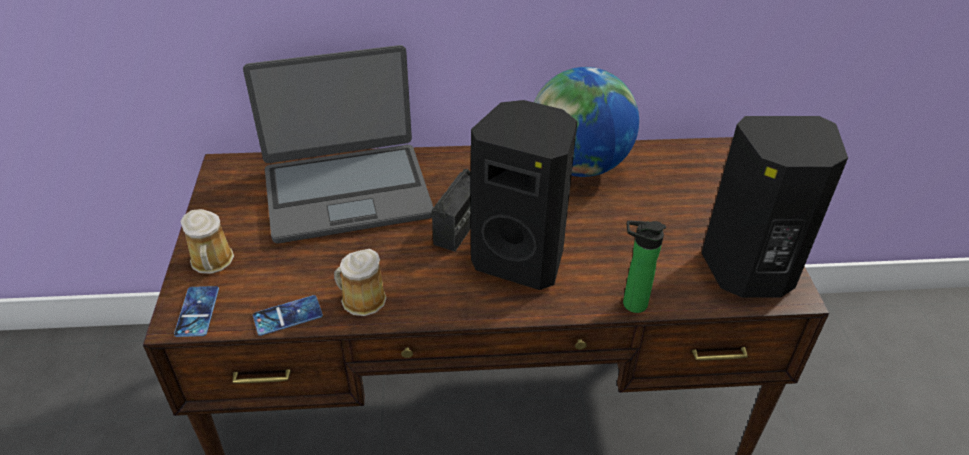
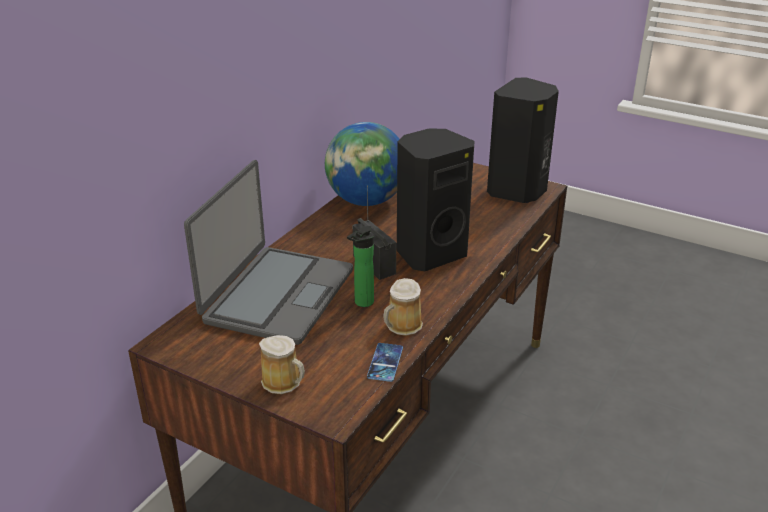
camera: 55 degrees left, 10 degrees down
phone [174,286,219,337] -> none
bottle [623,220,666,313] -> bottle moved to [347,226,374,307]

